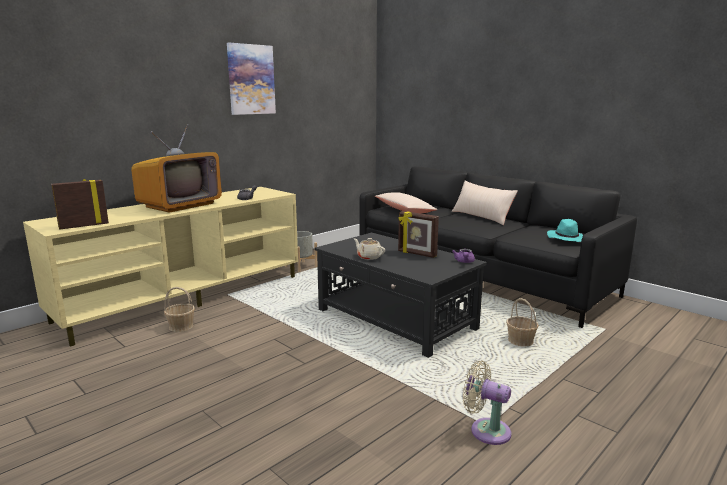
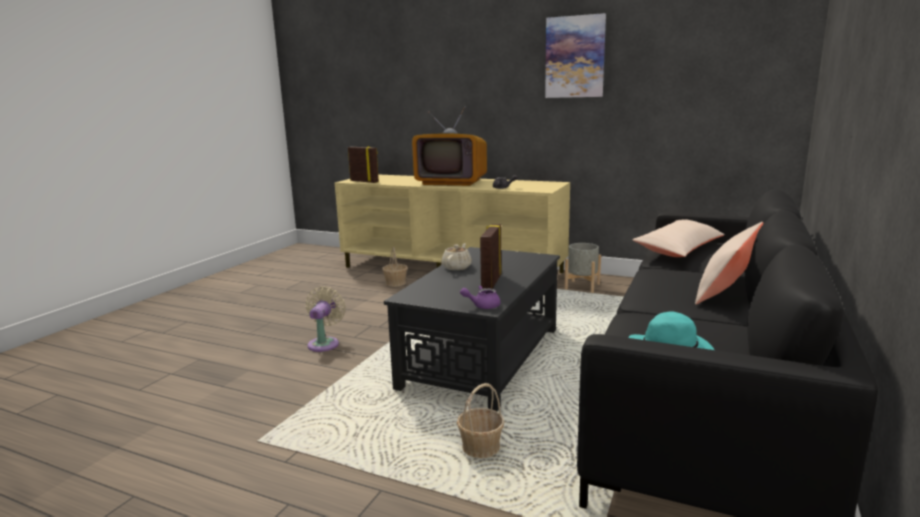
camera: 70 degrees right, 0 degrees up
beige fan [463,361,511,445] -> beige fan moved to [306,286,345,352]

